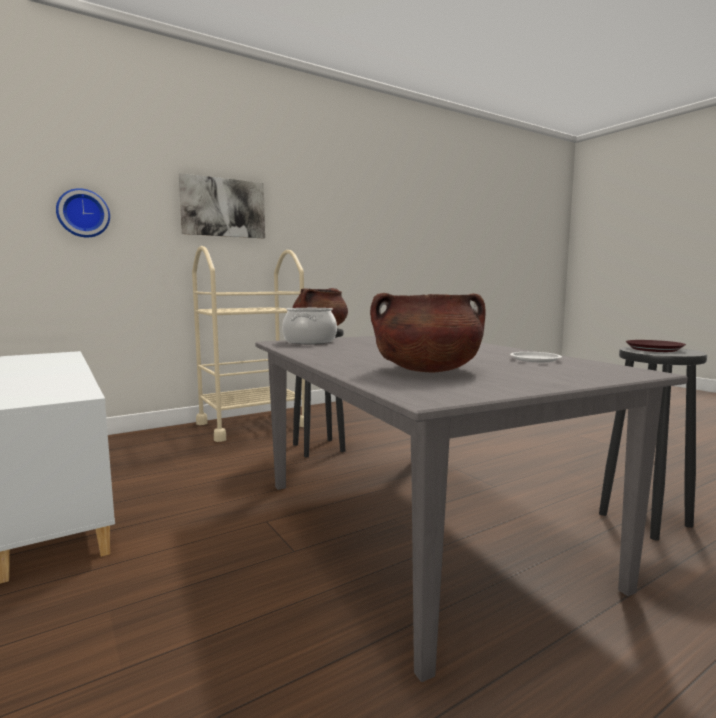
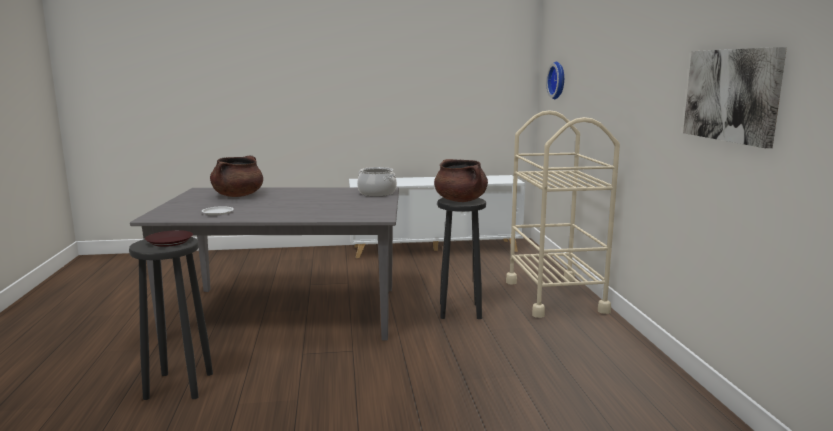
camera: 115 degrees right, 5 degrees up
picture [179,173,265,238] -> picture moved to [683,47,787,148]

